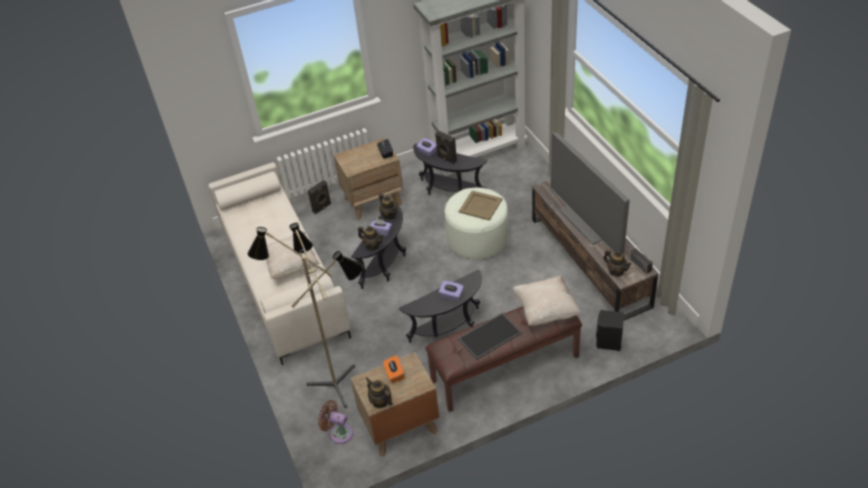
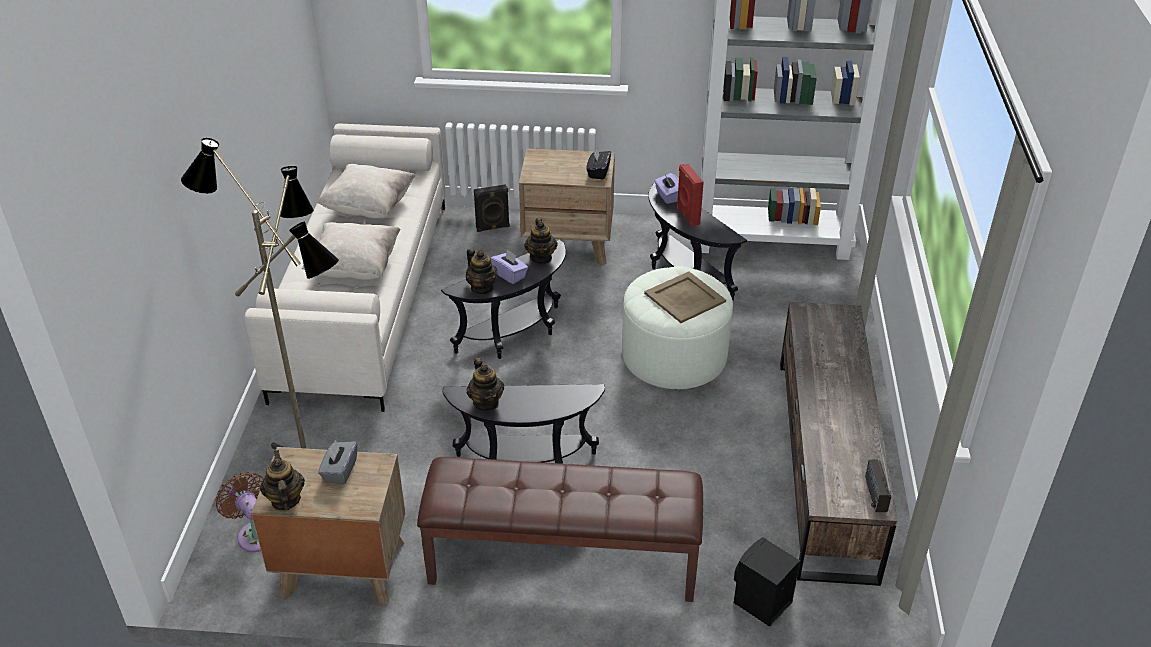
camera: 25 degrees right, 5 degrees down
orange tissue box [383,355,404,383] -> grey tissue box [318,440,357,484]
black speaker [435,131,457,164] -> red speaker [676,164,704,227]
purple tissue box [439,281,464,301] -> none
tray [458,313,522,360] -> none
beige pillow [512,275,582,325] -> beige pillow moved to [317,164,416,218]
television [551,133,630,254] -> none
teapot [603,249,632,276] -> teapot moved to [467,358,504,411]

